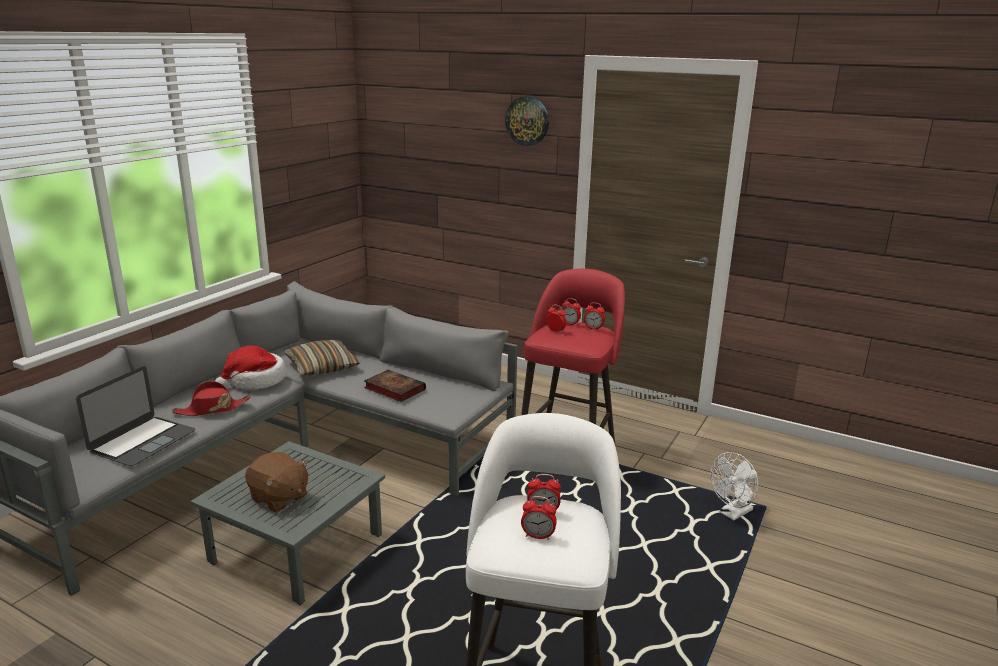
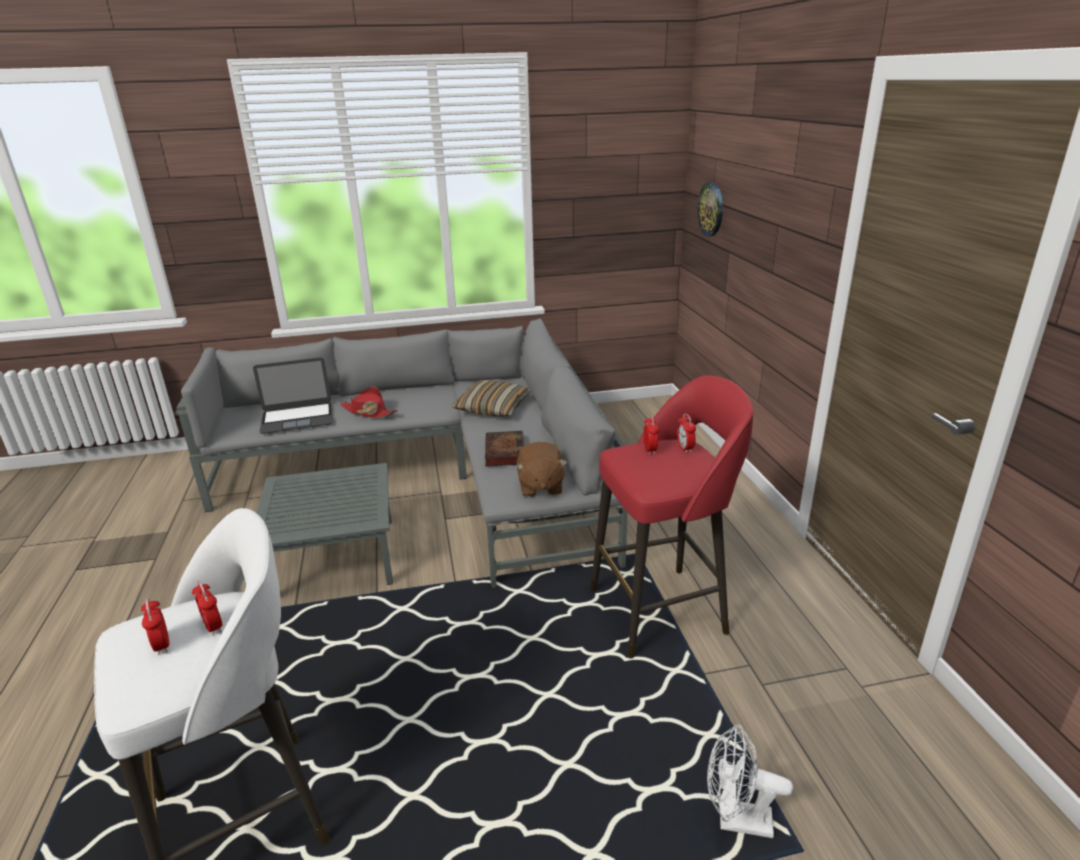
camera: 50 degrees right, 5 degrees up
hat [215,346,286,389] -> none
brown plush toy [245,452,309,512] -> brown plush toy moved to [516,442,567,497]
wall clock [505,96,549,146] -> wall clock moved to [697,182,723,236]
alarm clock [584,302,605,330] -> none

